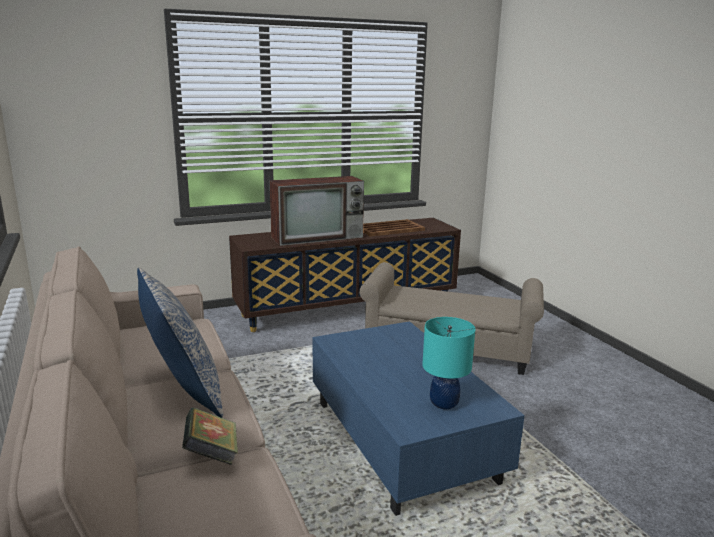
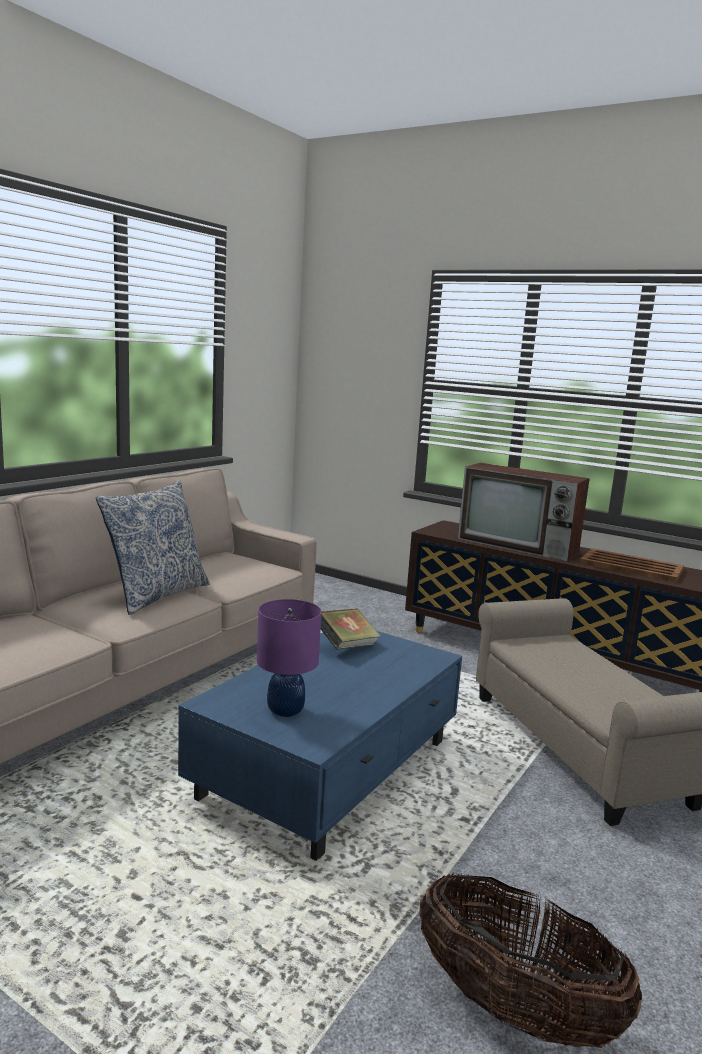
camera: 55 degrees right, 5 degrees down
book [182,408,239,465] -> book moved to [321,608,381,649]
turquoise table lamp [422,317,475,409] -> purple table lamp [257,599,322,717]
none -> basket [419,873,642,1048]

